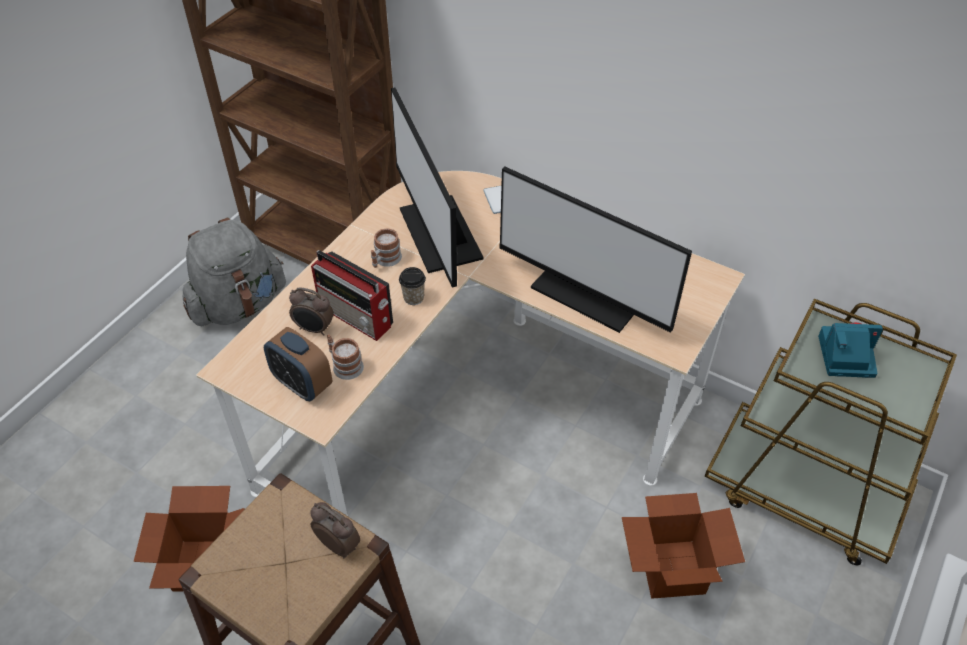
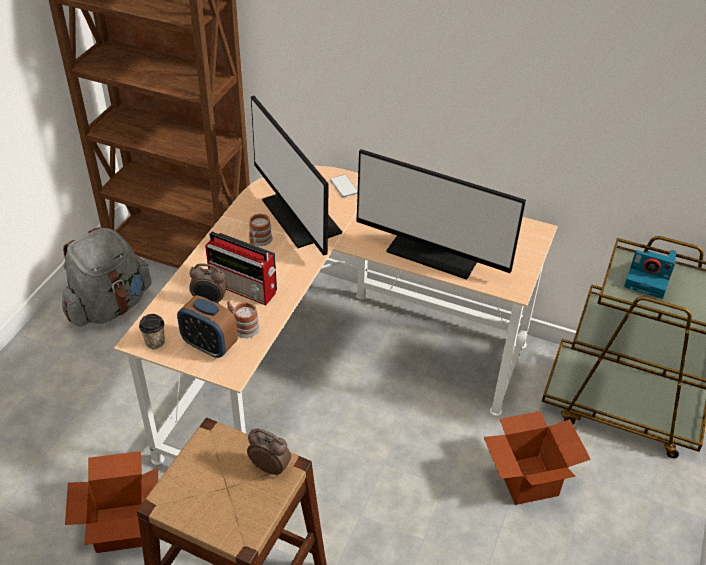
camera: 10 degrees left, 5 degrees down
cup [399,267,426,305] -> cup moved to [139,314,165,349]
camera [818,322,883,378] -> camera turned 150 degrees counterclockwise [624,250,677,299]

